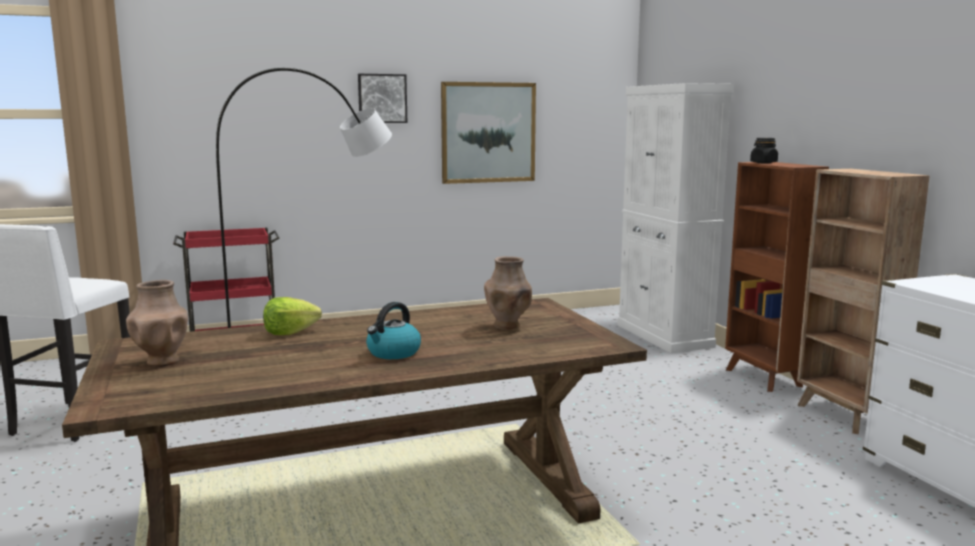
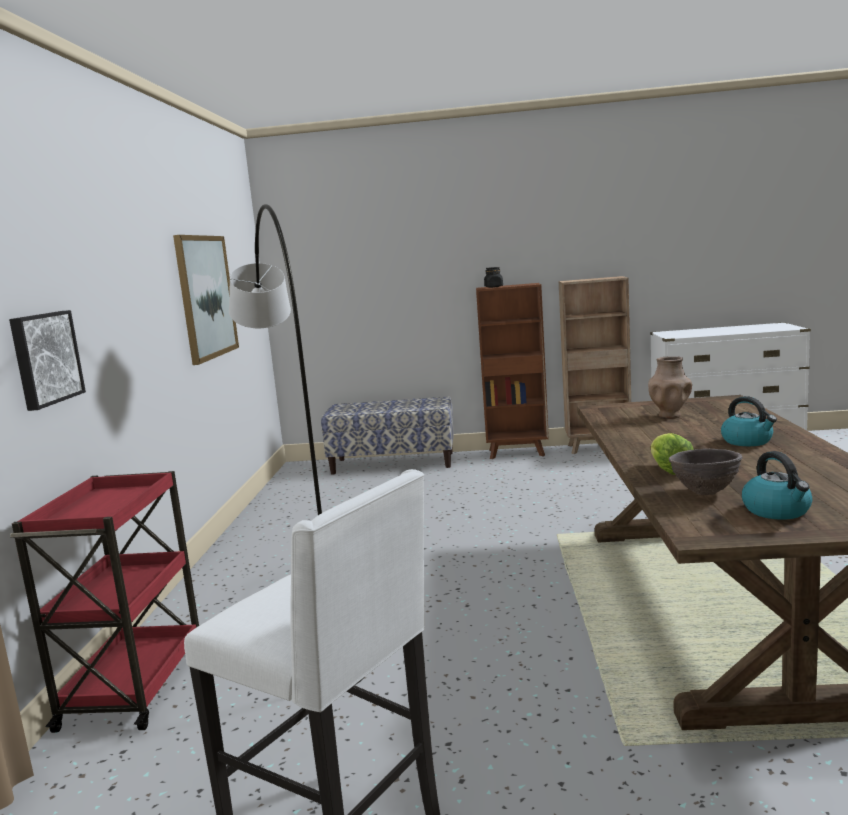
camera: 65 degrees left, 0 degrees up
brown vase [126,280,188,367] -> kettle [742,451,812,520]
picture [358,74,407,123] -> picture moved to [9,310,86,411]
white cabinet [618,83,734,353] -> bench [321,397,454,475]
none -> brown bowl [669,449,743,495]

